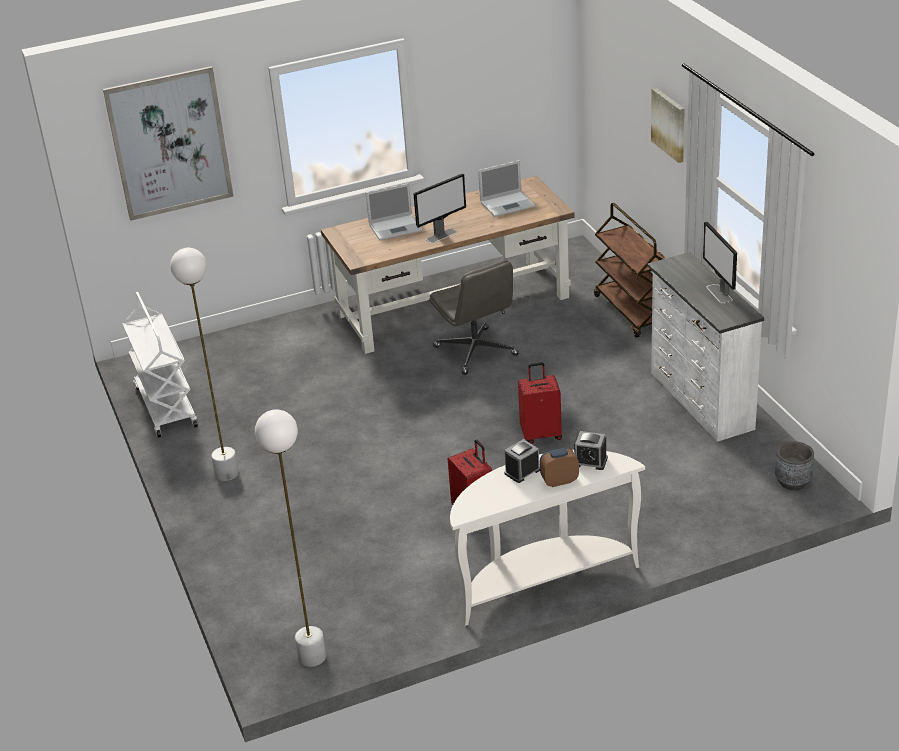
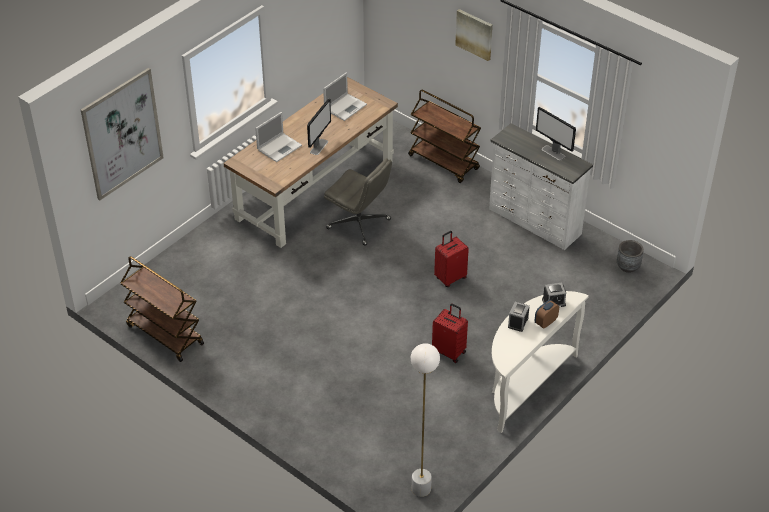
camera: 30 degrees left, 10 degrees up
white cart [123,292,198,438] -> brown cart [120,256,204,362]
white floor lamp [170,248,239,481] -> none

